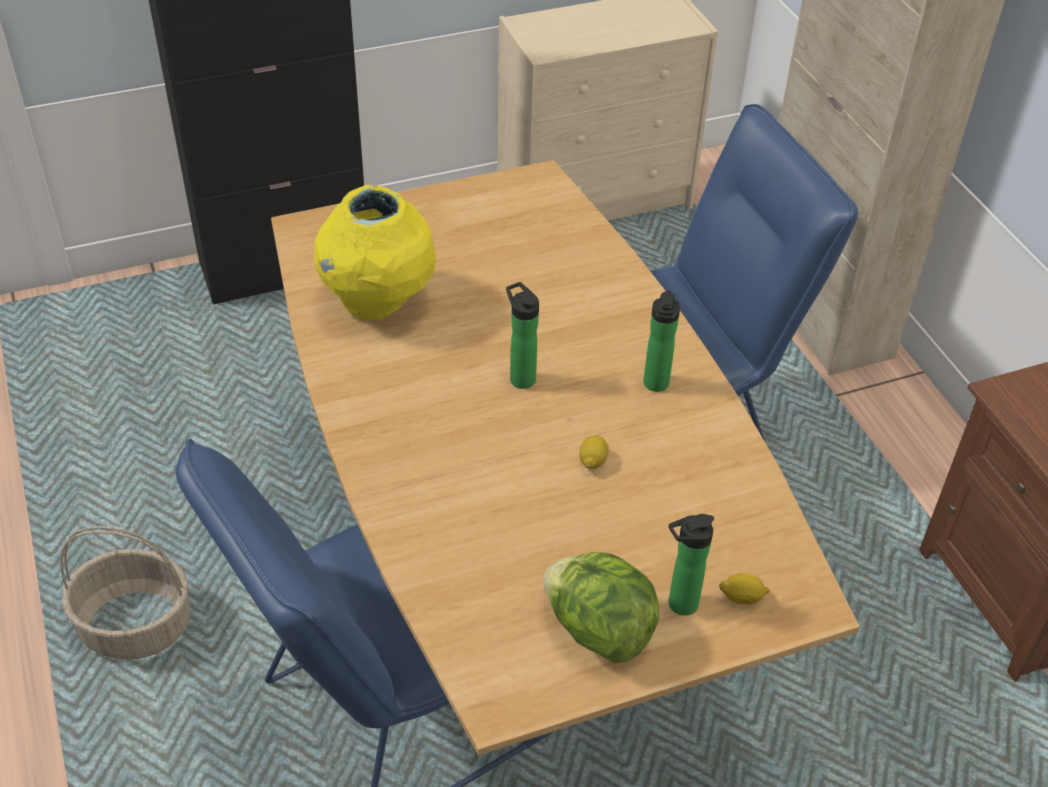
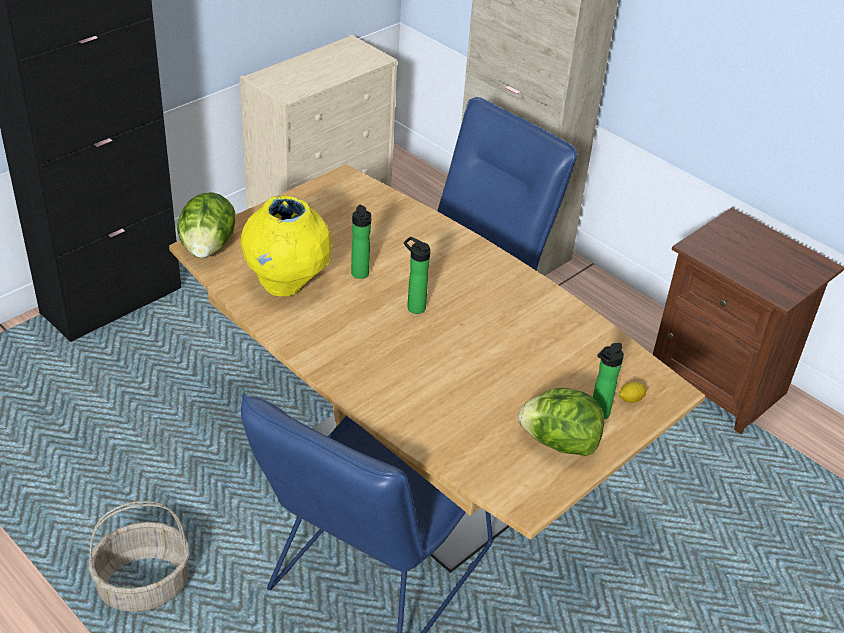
camera: 25 degrees left, 5 degrees down
lemon [579,435,608,469] -> none
bottle [643,290,680,392] -> bottle moved to [351,205,371,279]
none -> lettuce [177,192,235,258]

